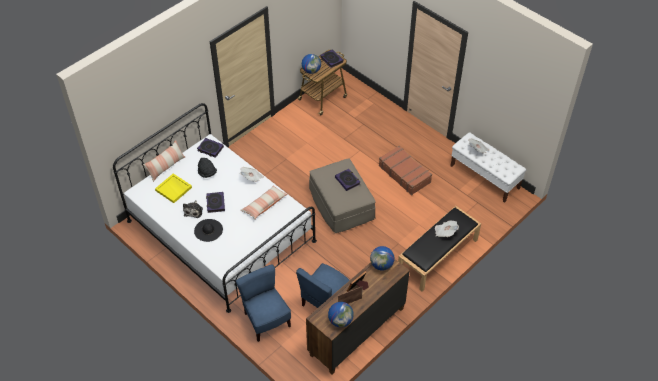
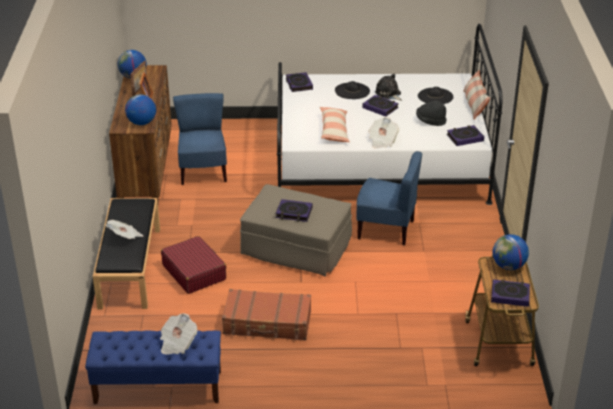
camera: 135 degrees right, 15 degrees down
yellow tray [155,174,192,203] -> black hat [418,87,453,104]
blue chair [236,264,291,342] -> blue chair moved to [356,151,422,245]
white bench [451,132,527,203] -> blue bench [85,330,221,404]
none -> red suitcase [161,236,226,294]
none -> book [286,72,313,92]

